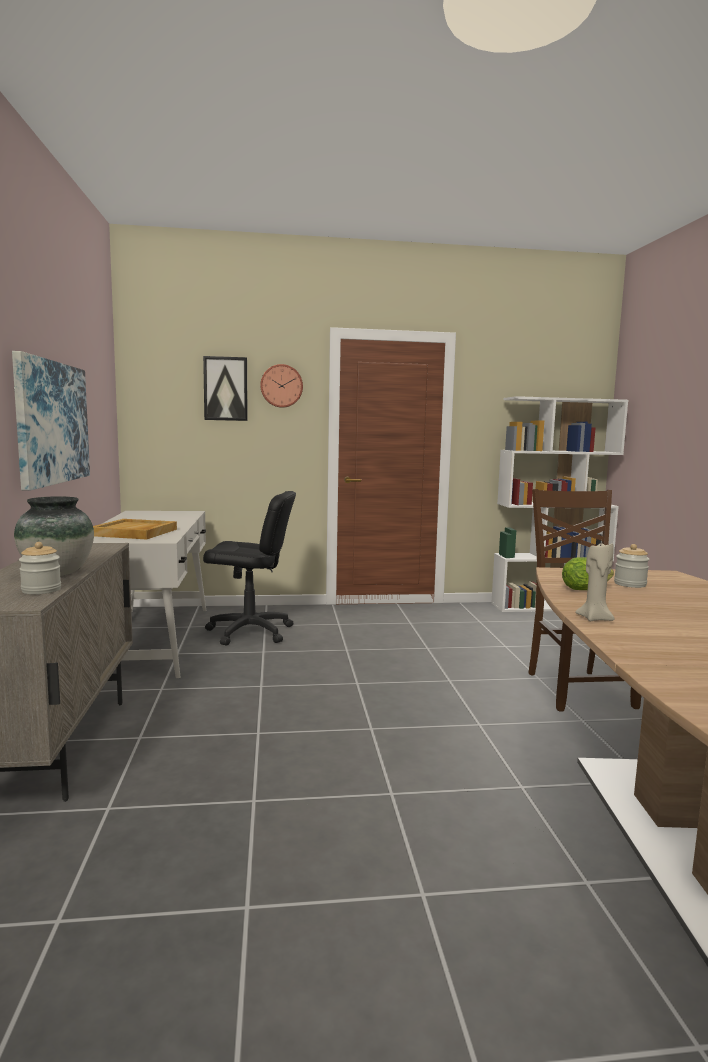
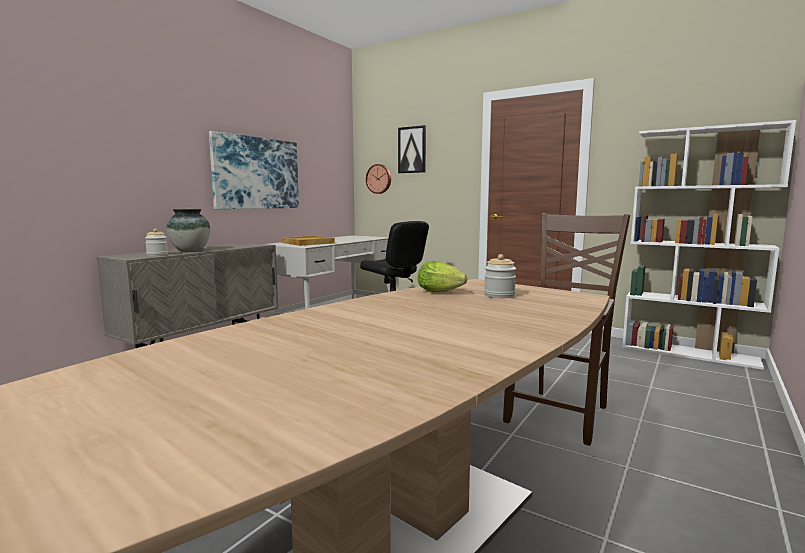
camera: 40 degrees right, 0 degrees up
wall clock [260,364,303,408] -> wall clock moved to [366,164,391,194]
beige candle [575,543,614,621] -> none

